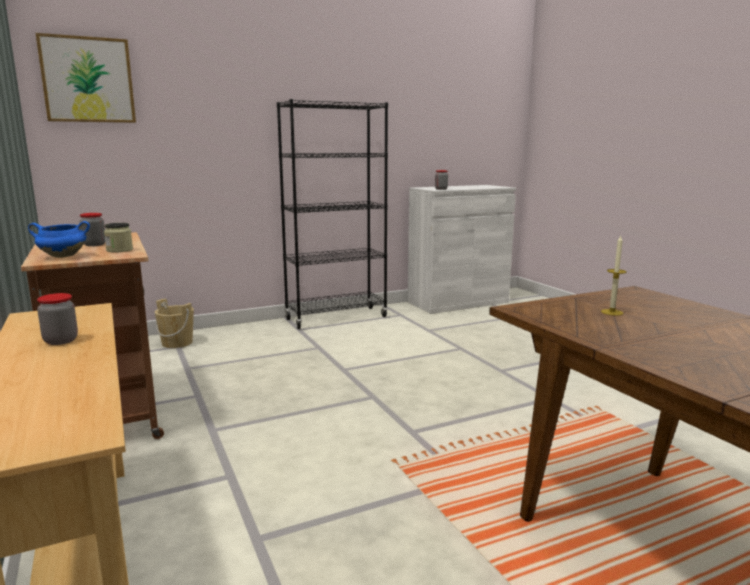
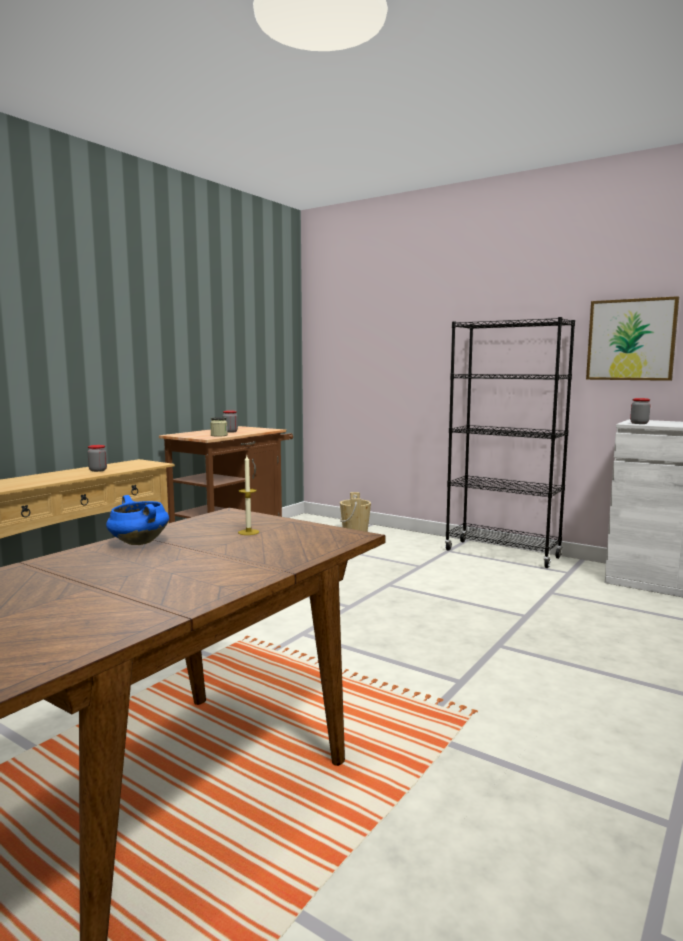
camera: 60 degrees right, 5 degrees down
blue cooking pot [28,221,90,258] -> blue cooking pot moved to [106,495,169,545]
picture [36,33,136,123] -> picture moved to [586,296,679,381]

